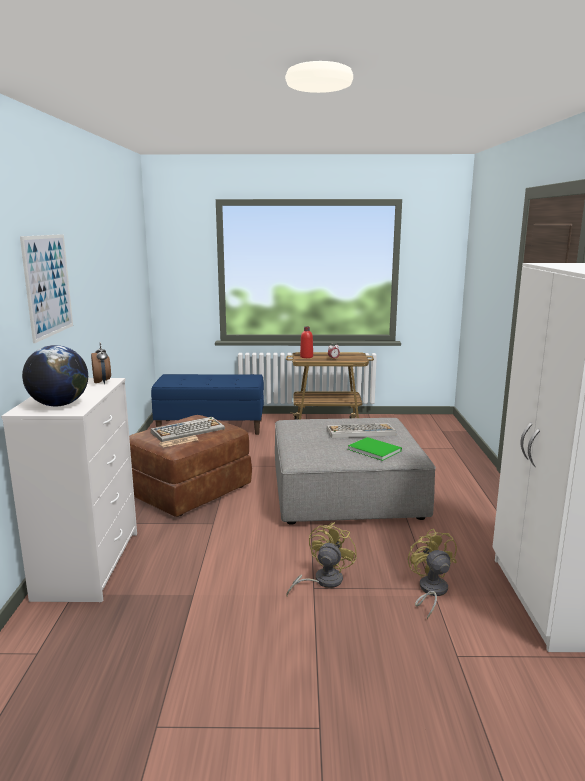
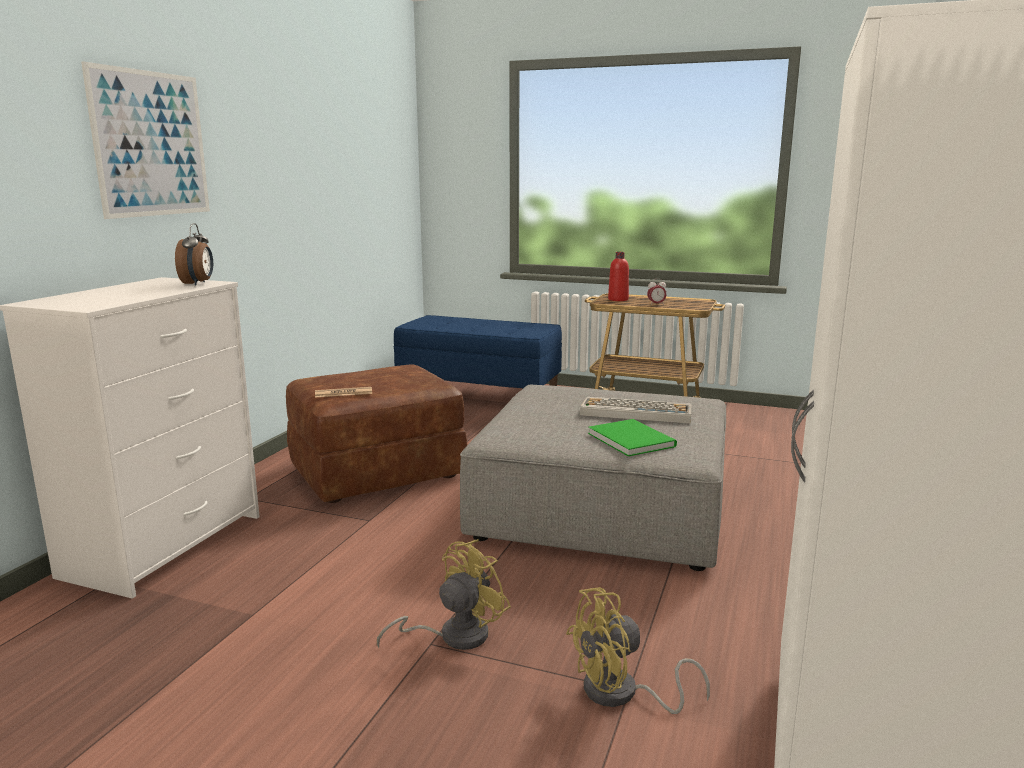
camera: 20 degrees right, 0 degrees up
globe [22,345,88,406] -> none
keyboard [151,417,225,442] -> none
yellow fan [408,528,457,619] -> yellow fan turned 120 degrees counterclockwise [566,587,710,714]

